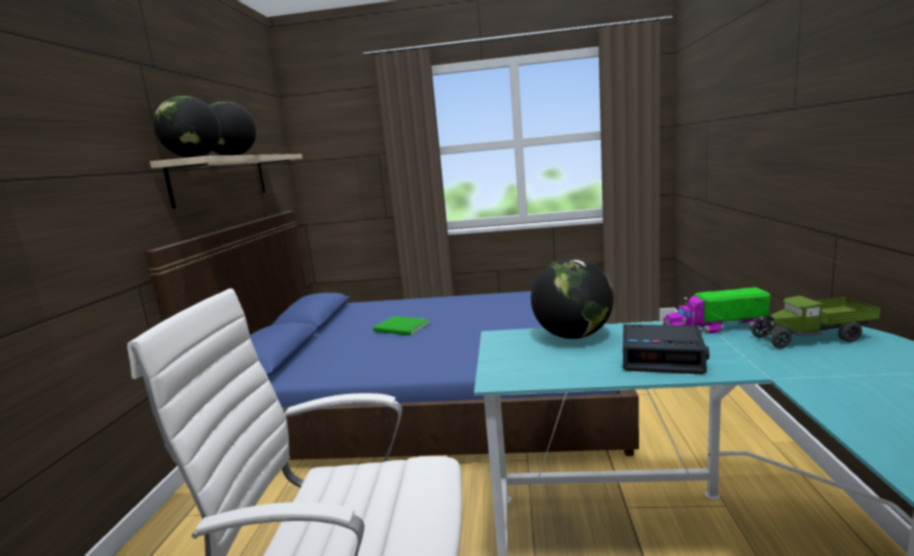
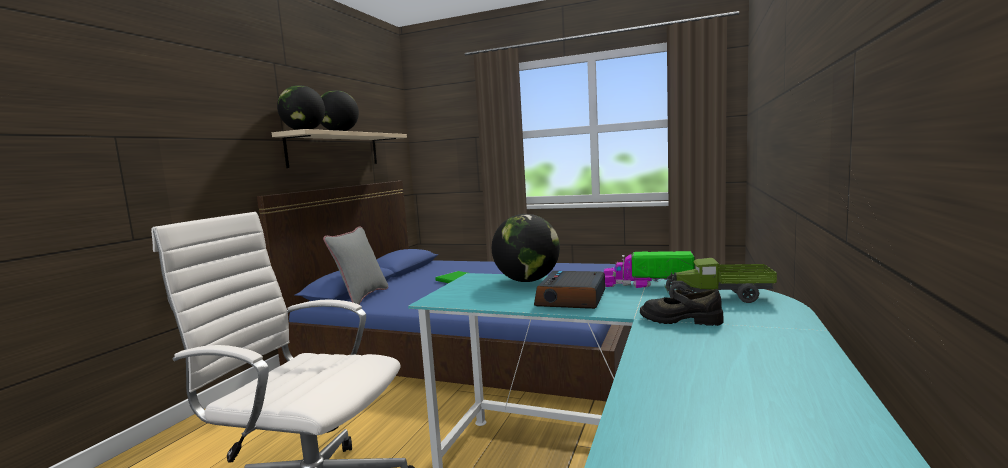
camera: 15 degrees right, 5 degrees down
alarm clock [623,324,709,374] -> alarm clock turned 75 degrees clockwise [534,271,605,309]
none -> grey pillow [323,226,388,305]
none -> black shoe [640,289,724,326]

